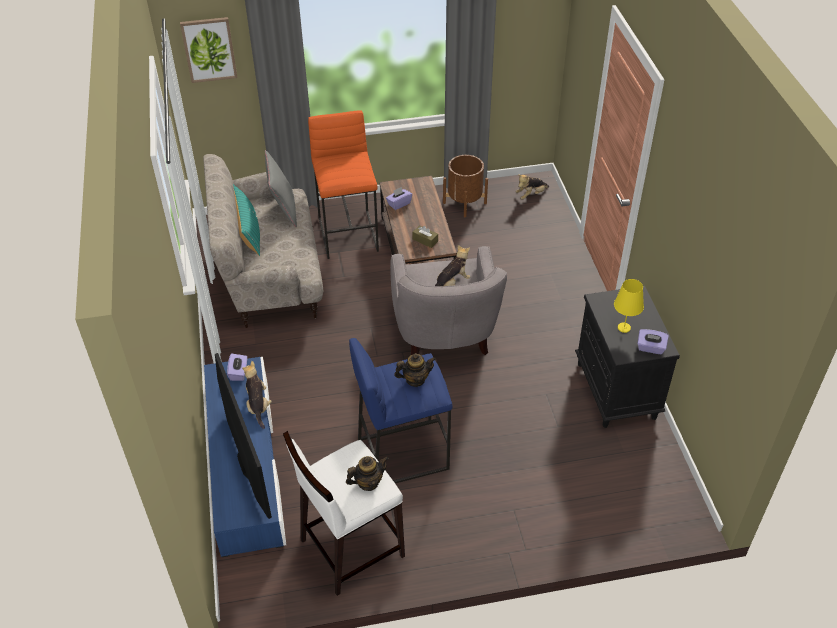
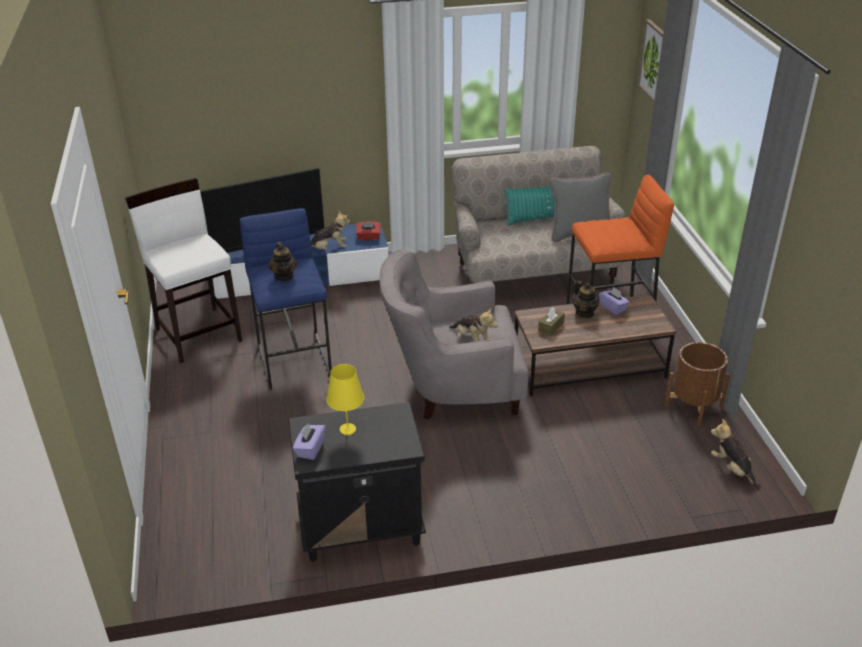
camera: 90 degrees right, 10 degrees down
purple tissue box [227,353,247,381] -> red tissue box [356,221,381,241]
teapot [346,456,389,491] -> teapot moved to [573,281,599,318]

